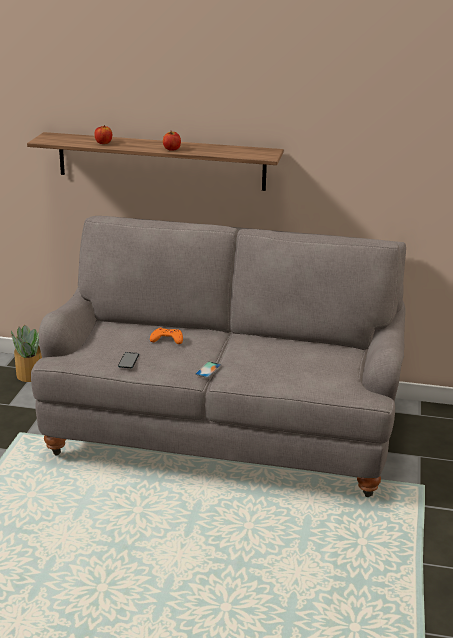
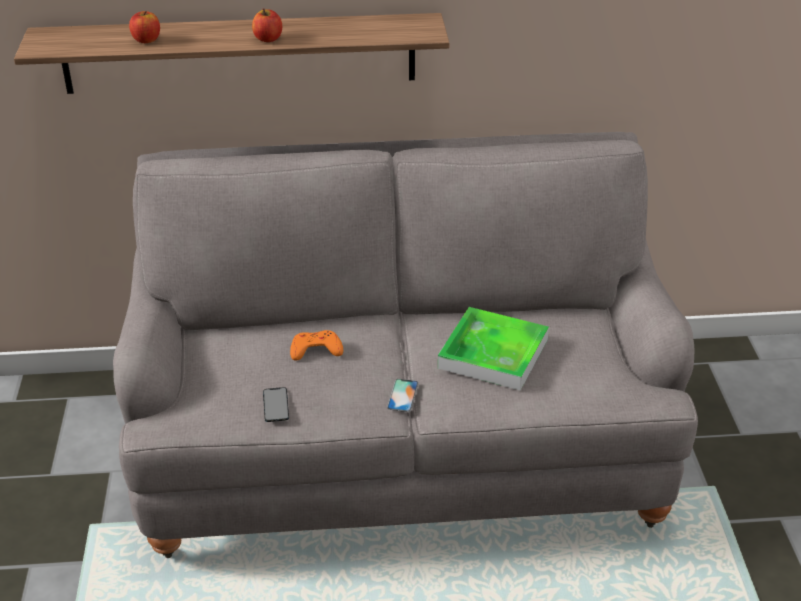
camera: 15 degrees left, 10 degrees up
potted plant [11,325,42,382] -> none
none -> tray [438,307,549,391]

